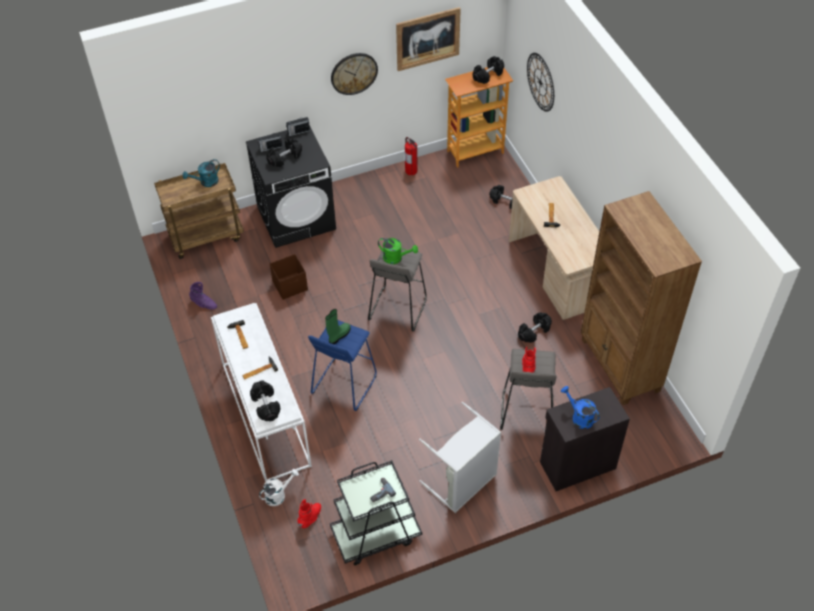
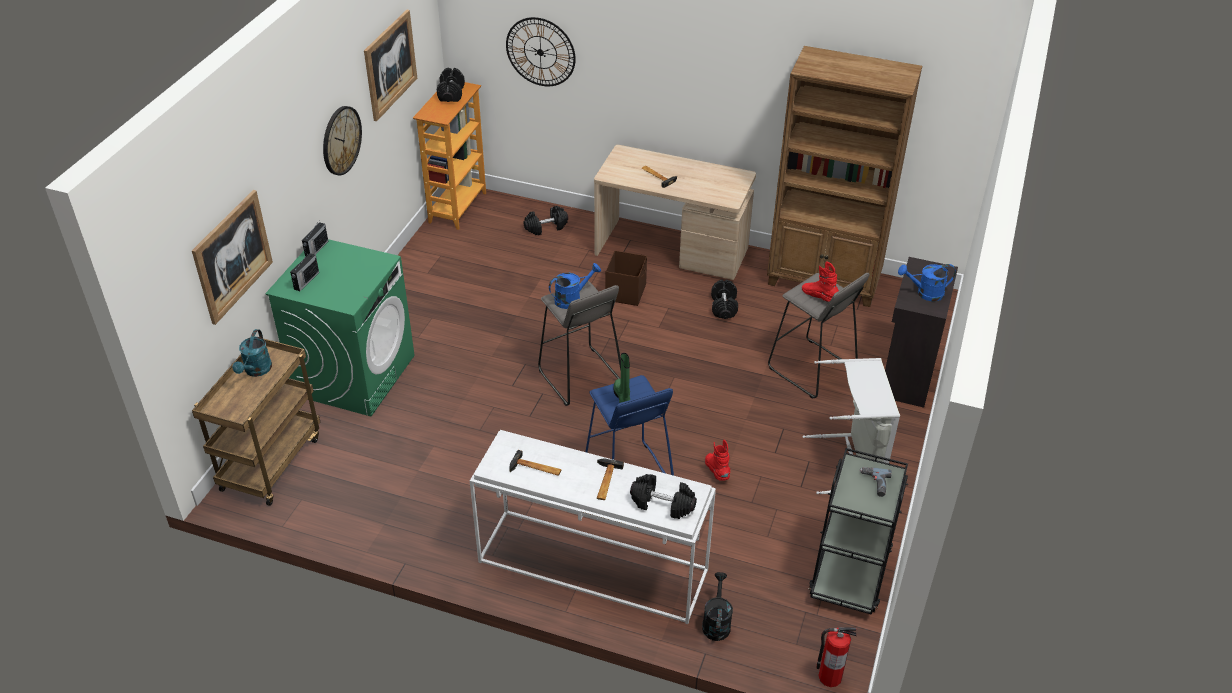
camera: 50 degrees left, 10 degrees down
purple boot [189,282,217,310] -> none
black washing machine [246,127,336,248] -> green washing machine [265,239,415,416]
white watering can [259,469,299,506] -> black watering can [702,572,733,641]
black dumbbell [267,139,302,167] -> none
brown storage box [270,254,308,300] -> brown storage box moved to [605,251,647,306]
red boot [297,499,321,528] -> red boot moved to [705,440,730,481]
green watering can [378,238,418,264] -> blue watering can [549,263,601,309]
fire extinguisher [405,137,417,175] -> fire extinguisher moved to [816,627,857,687]
none -> picture [192,190,273,325]

